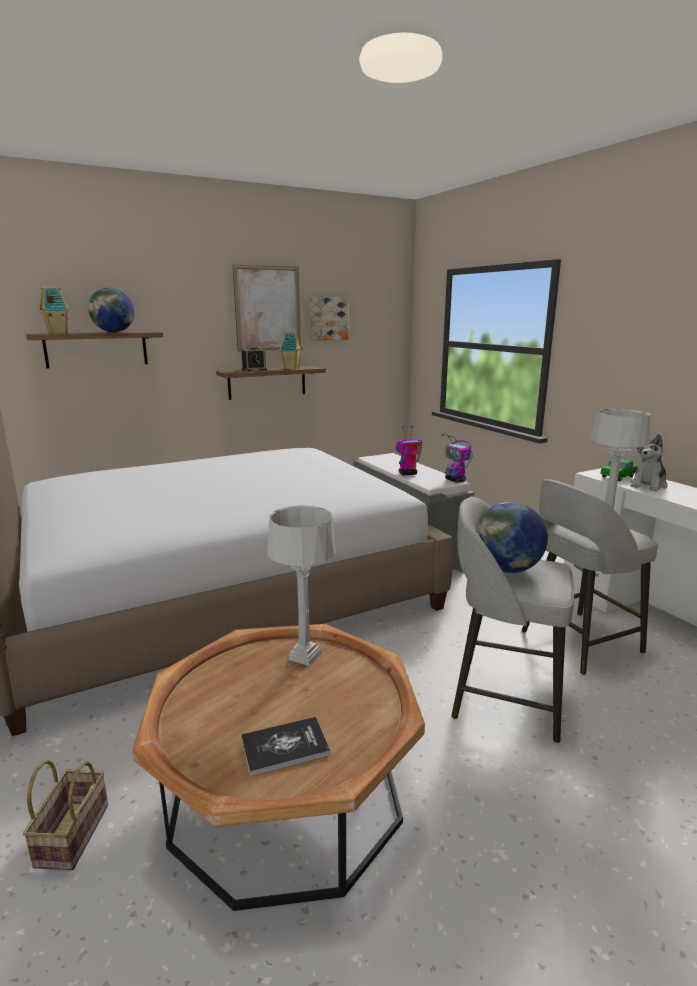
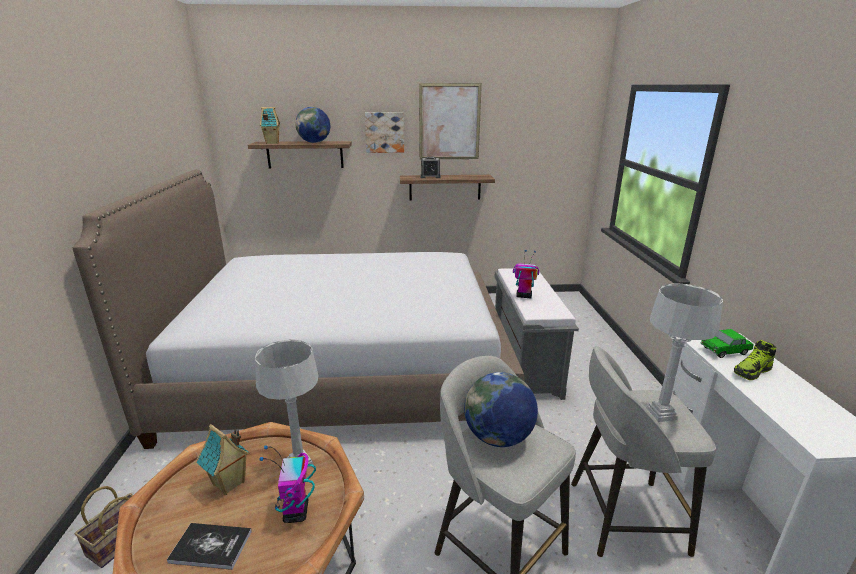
camera: 25 degrees right, 5 degrees up
toy house [279,331,303,369] -> toy house moved to [197,424,250,495]
picture [310,298,349,340] -> picture moved to [365,112,404,153]
toy robot [441,434,473,483] -> toy robot moved to [259,445,316,523]
plush toy [631,434,668,491] -> shoe [734,340,777,380]

